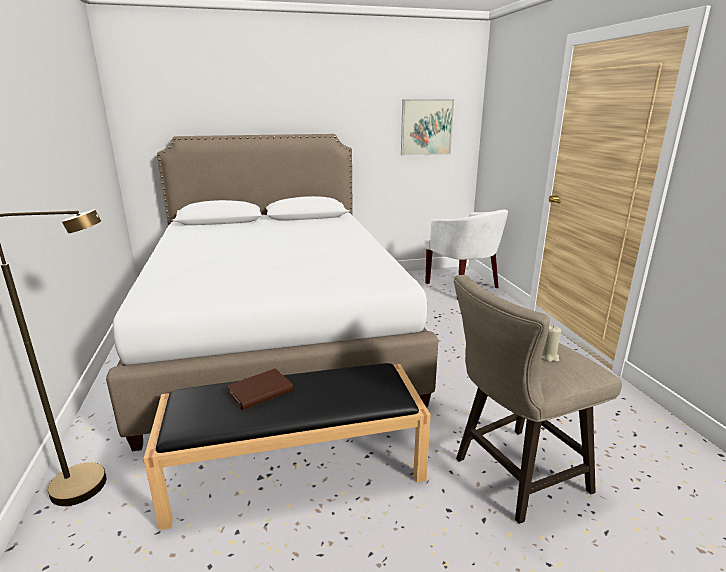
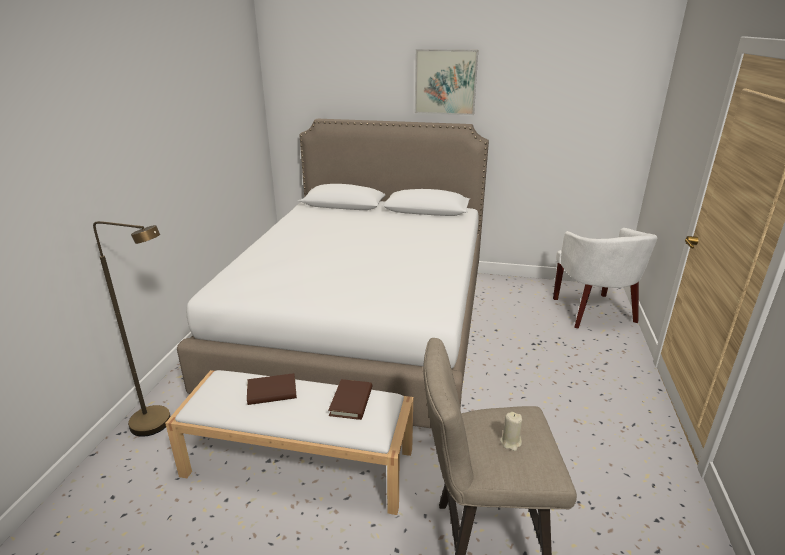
camera: 25 degrees right, 5 degrees up
black bench [143,363,431,530] -> white bench [165,370,413,515]
picture [401,99,454,156] -> picture moved to [415,49,478,115]
none -> brown book [328,379,372,420]

